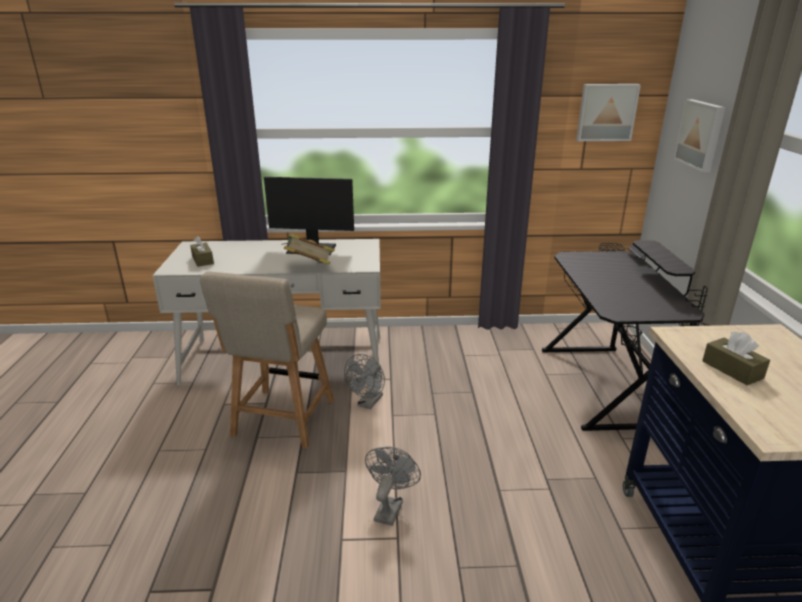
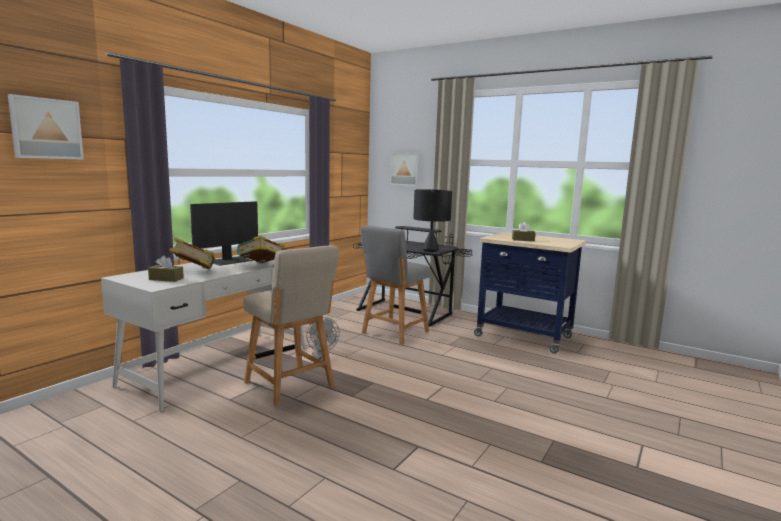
camera: 55 degrees left, 15 degrees down
grey fan [365,447,421,526] -> none
picture [576,84,641,141] -> picture moved to [8,94,84,160]
none -> book [169,237,215,269]
none -> grey chair [360,226,431,345]
none -> black table lamp [413,189,452,252]

